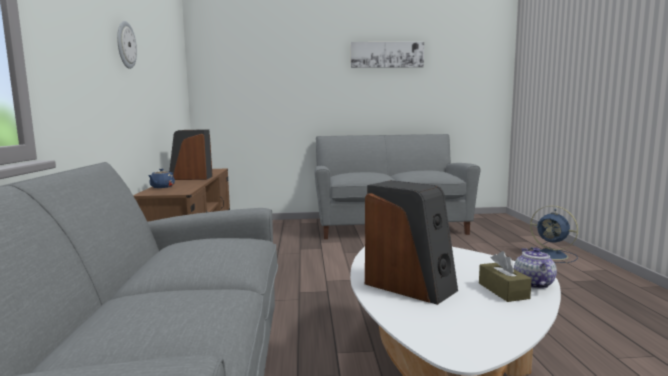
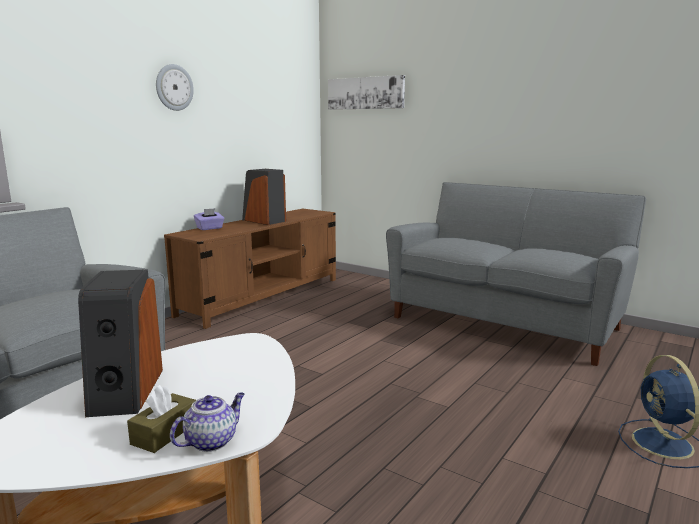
camera: 40 degrees right, 5 degrees up
blue teapot [148,169,175,188] -> purple tissue box [194,208,224,230]
picture [351,42,424,68] -> picture moved to [328,75,405,110]

